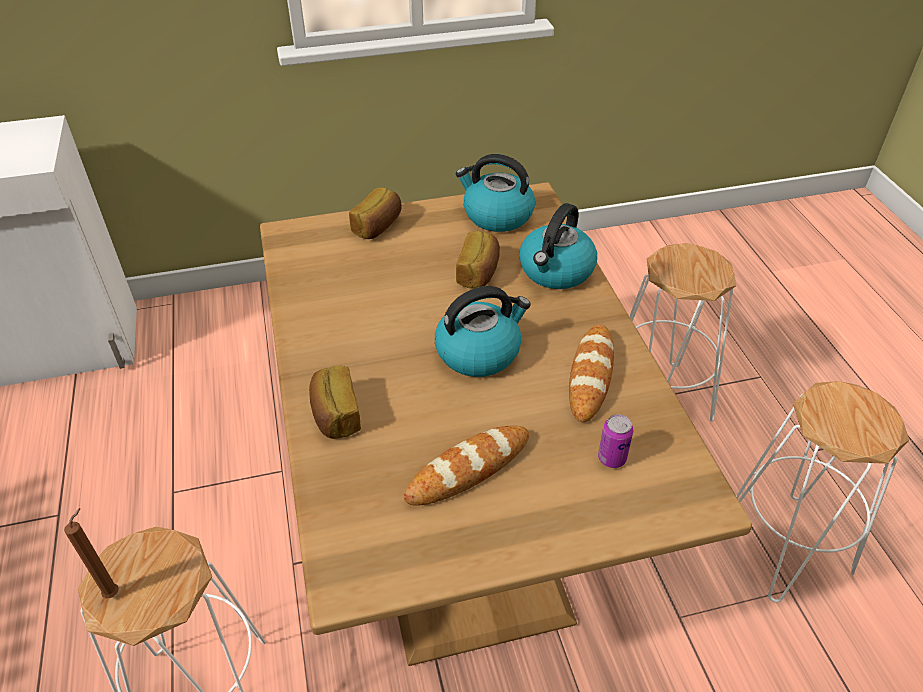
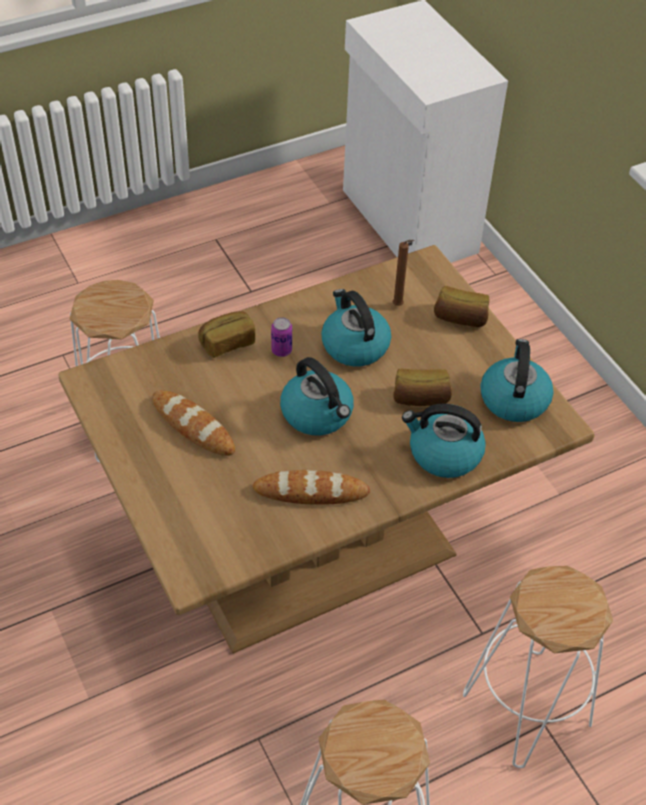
camera: 75 degrees right, 5 degrees up
brown candle [64,508,119,598] -> brown candle moved to [393,240,414,306]
can [598,414,633,468] -> can moved to [271,317,292,357]
none -> kettle [321,289,391,367]

